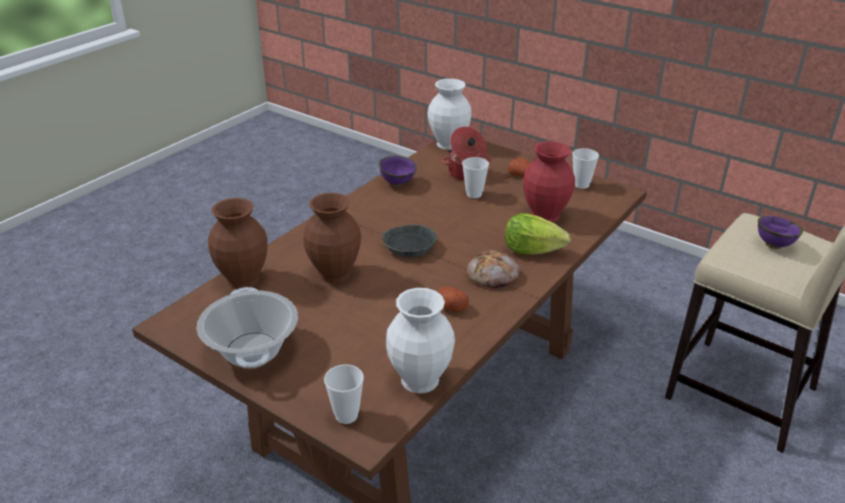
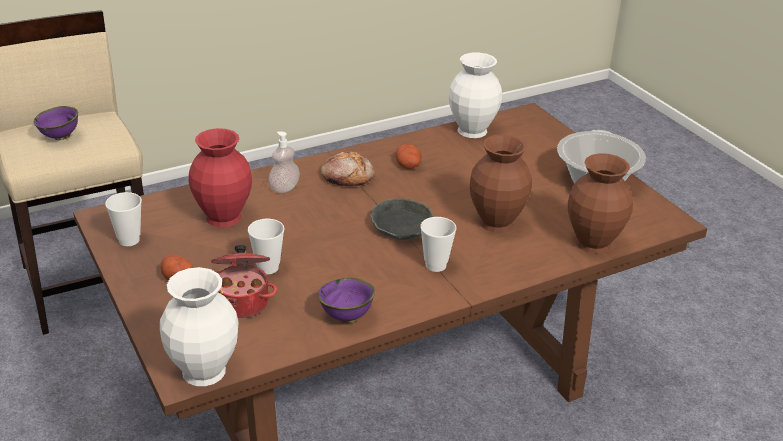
camera: 155 degrees left, 0 degrees up
cup [324,364,364,424] -> cup moved to [421,217,457,272]
lettuce [505,213,571,254] -> soap dispenser [268,131,300,193]

